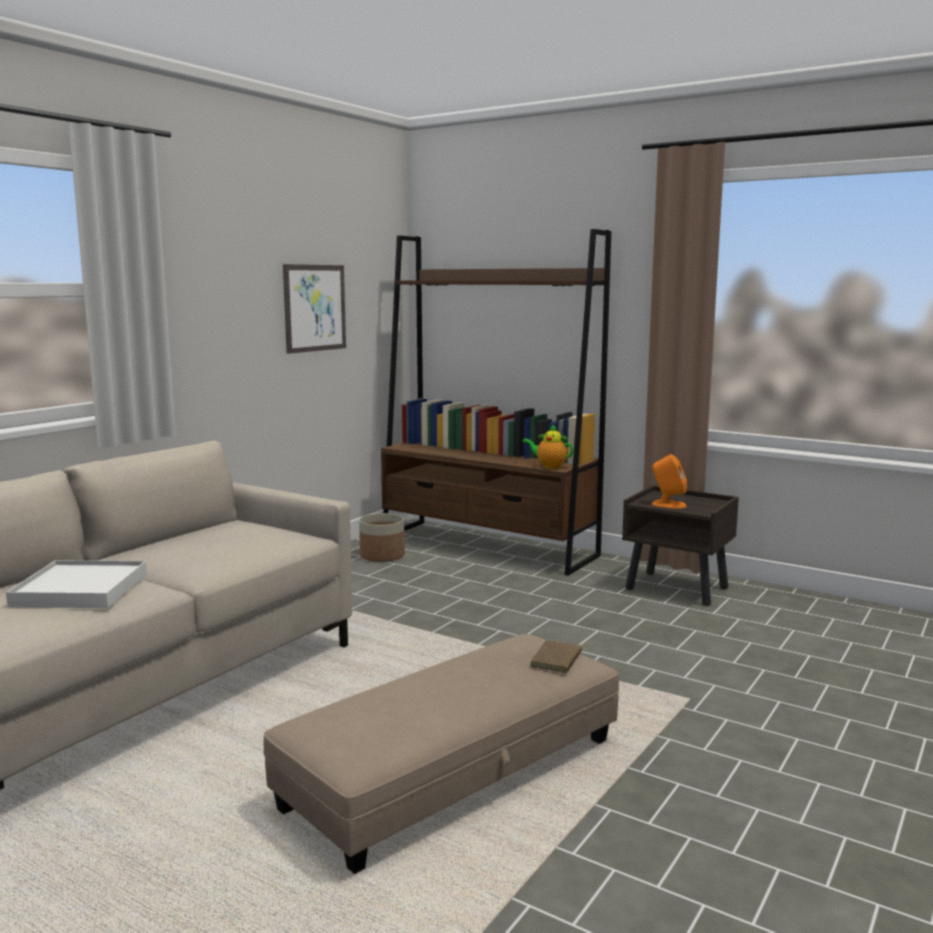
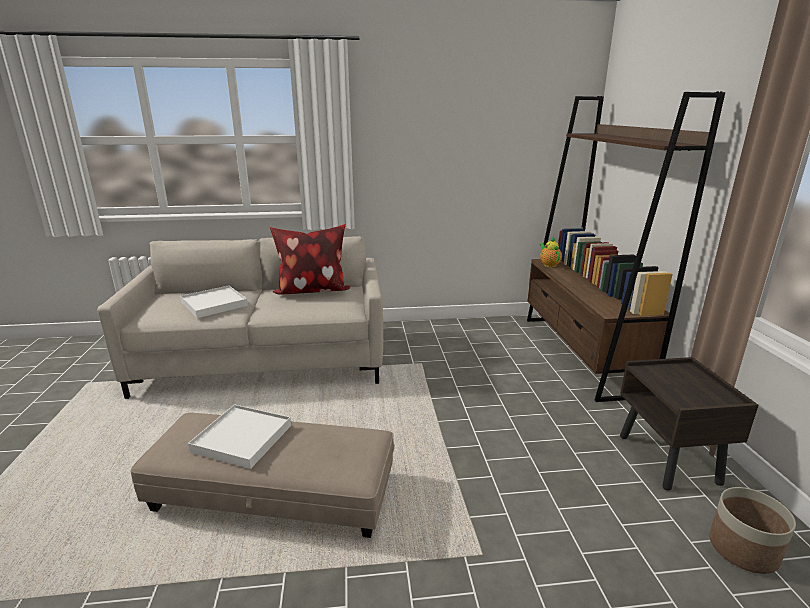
camera: 50 degrees right, 10 degrees up
picture [283,264,346,354] -> none
planter [359,513,405,562] -> planter moved to [709,487,796,574]
teapot [522,424,573,469] -> teapot moved to [539,237,562,267]
brown book [530,640,593,673] -> none
orange speaker [652,454,687,508] -> none
none -> white tray [188,404,291,469]
none -> pillow [270,224,350,295]

